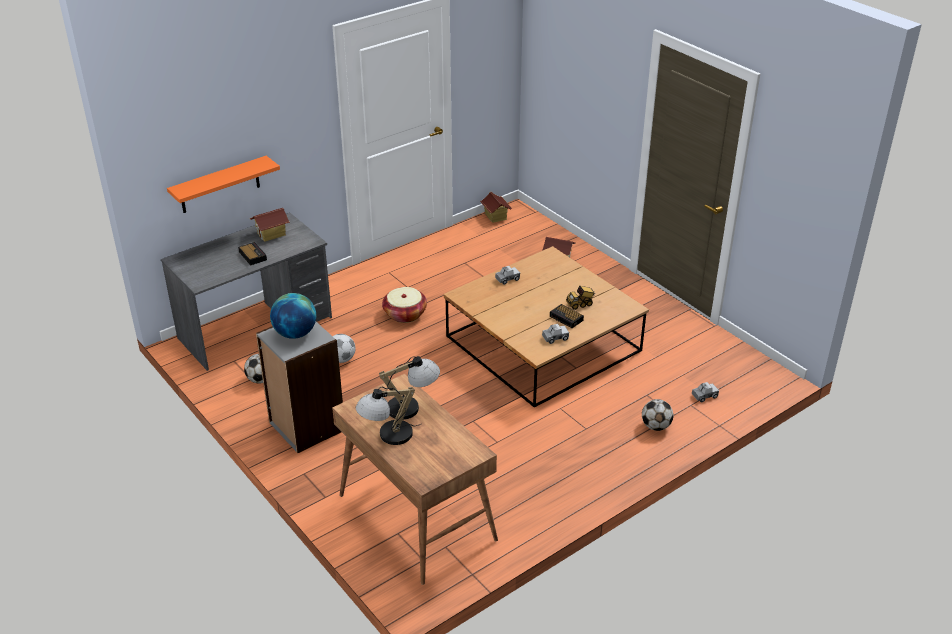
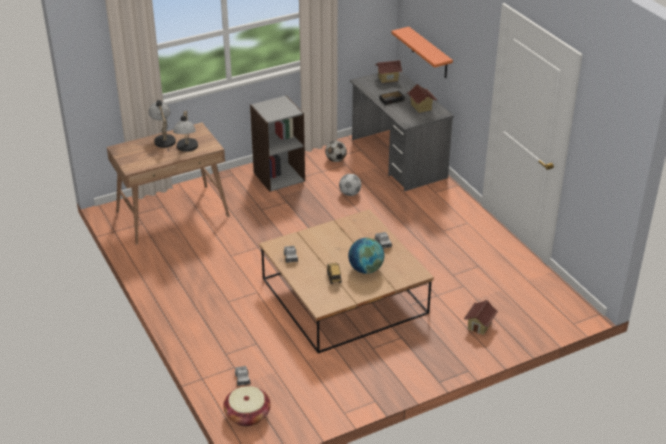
camera: 100 degrees right, 0 degrees up
globe [270,293,316,339] -> globe moved to [348,238,384,274]
basket [382,287,427,323] -> basket moved to [223,386,271,427]
toy house [480,192,512,223] -> toy house moved to [375,60,403,83]
alarm clock [550,304,584,328] -> none
football [642,399,673,431] -> none

